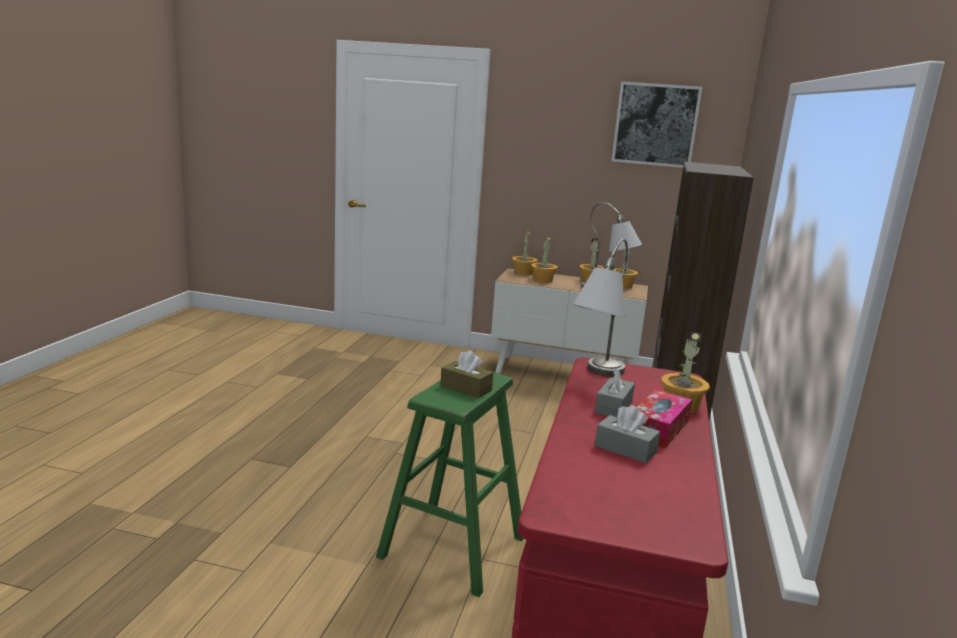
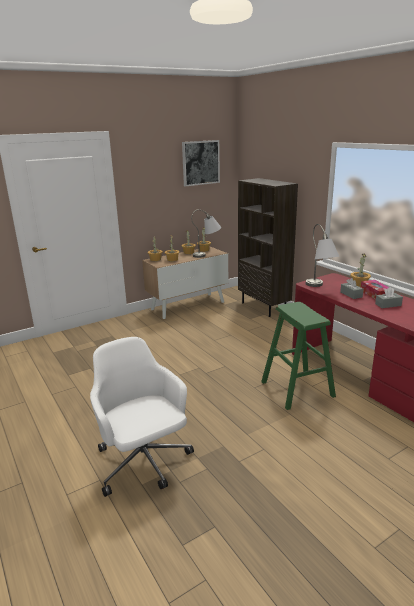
camera: 45 degrees left, 5 degrees up
brown tissue box [440,350,493,398] -> none
none -> white office chair [90,337,194,497]

